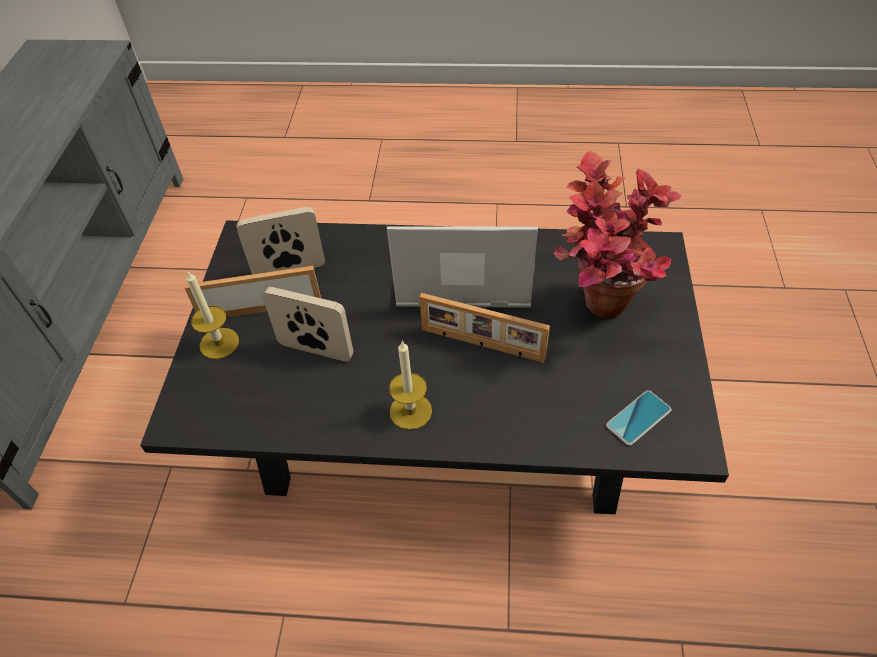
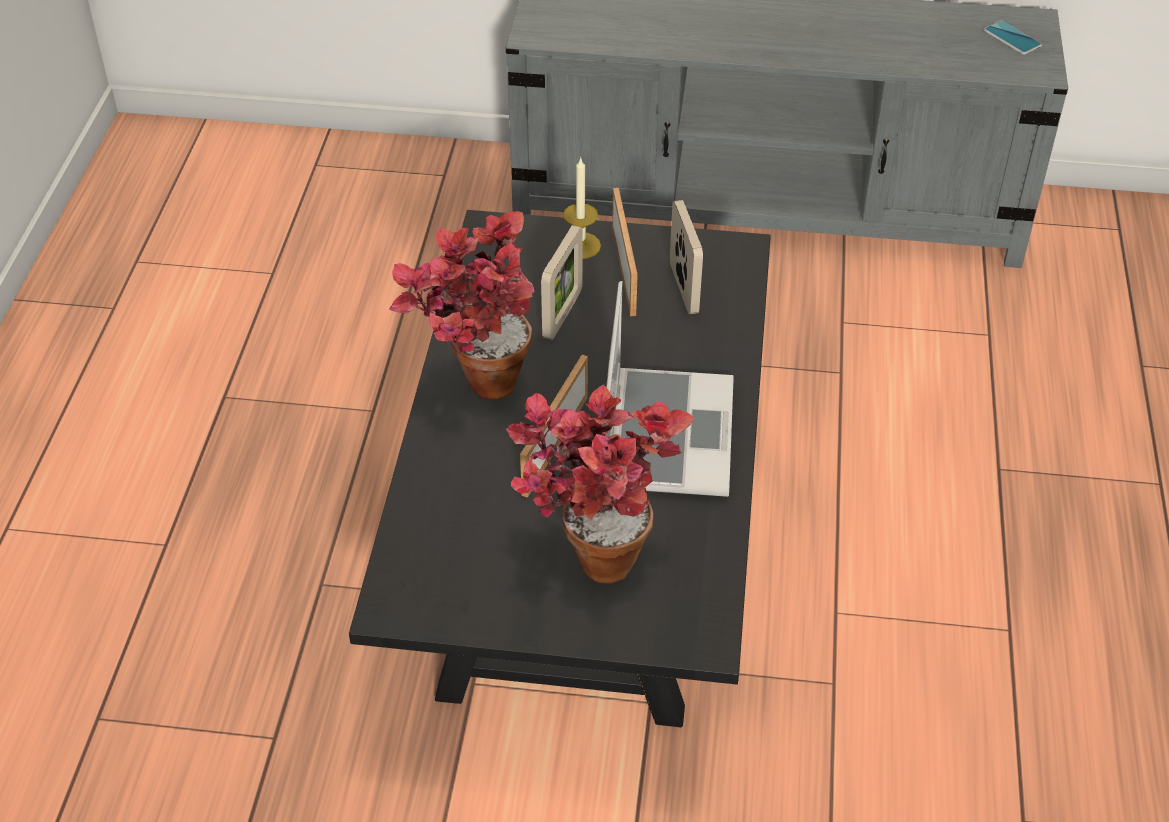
camera: 90 degrees right, 5 degrees down
candle [389,340,432,430] -> potted plant [389,211,534,400]
phone [606,390,672,446] -> phone moved to [984,20,1042,55]

